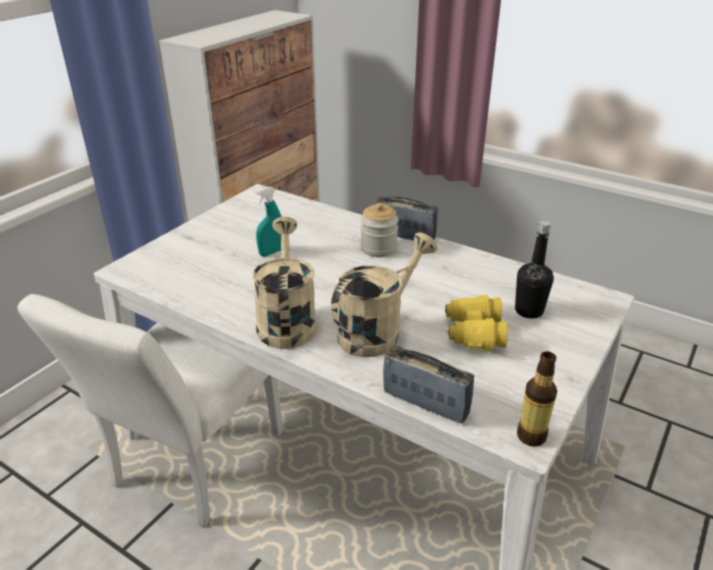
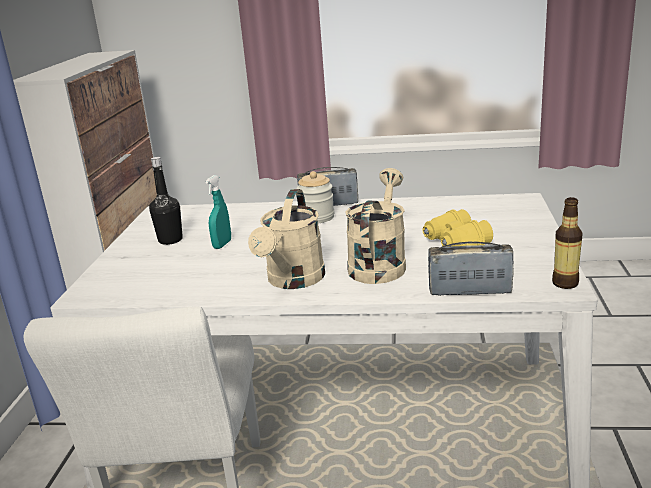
camera: 25 degrees left, 10 degrees down
beige watering can [252,217,316,349] -> beige watering can turned 135 degrees counterclockwise [248,189,325,289]
black bottle [515,221,554,318] -> black bottle moved to [149,157,183,245]

